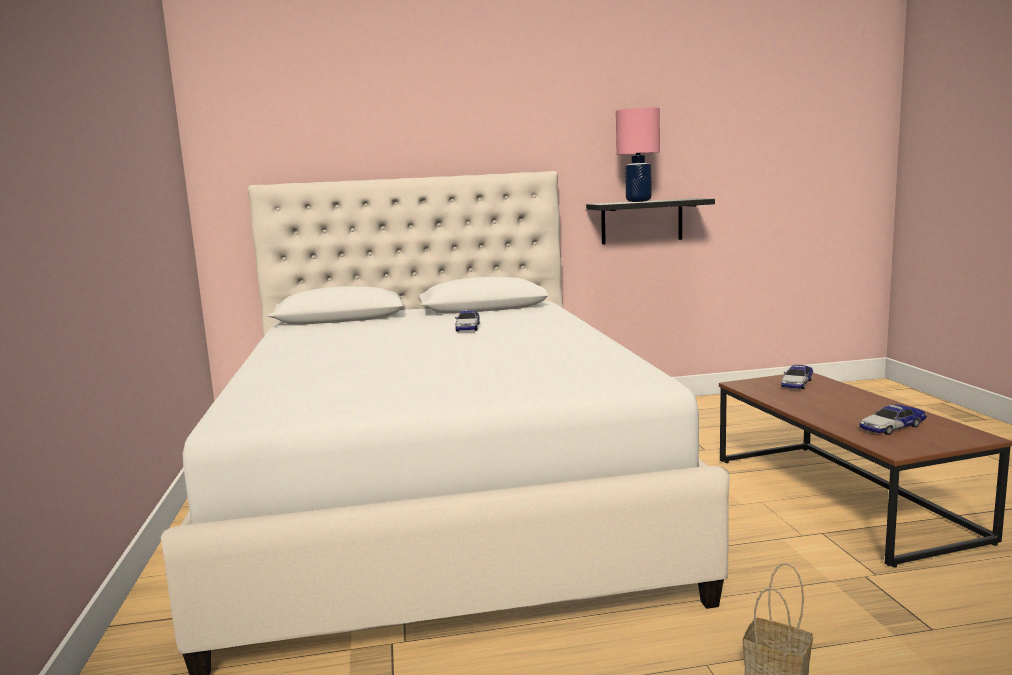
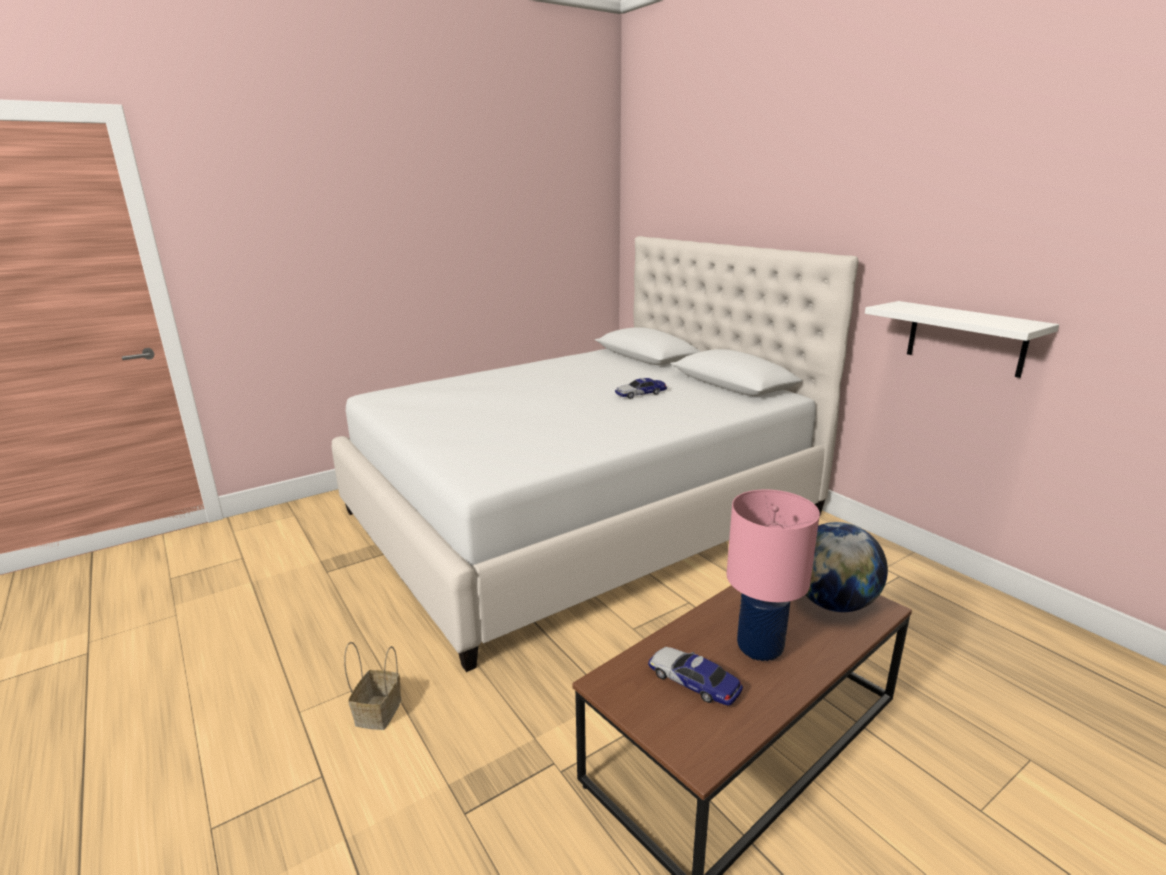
camera: 65 degrees right, 10 degrees up
black shelf [586,198,715,245] -> white shelf [865,301,1059,378]
pink table lamp [616,107,660,202] -> pink table lamp moved to [727,489,820,661]
toy car [781,365,813,389] -> globe [805,522,888,612]

